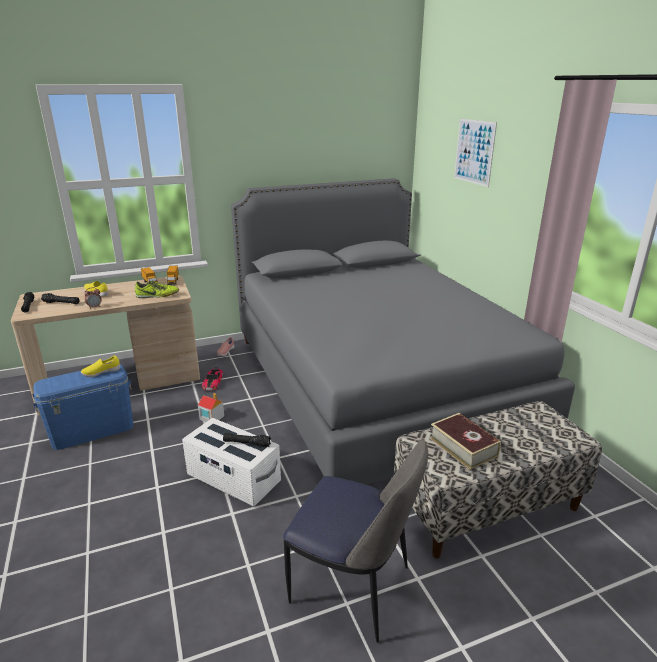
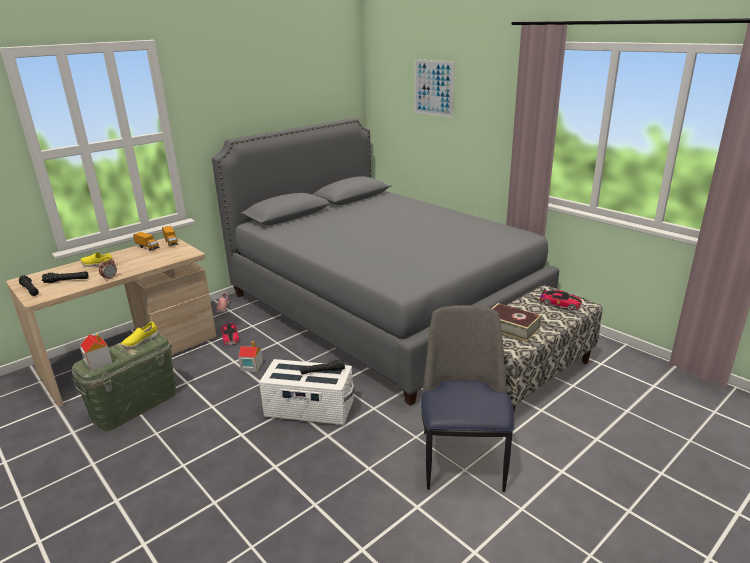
camera: 20 degrees left, 0 degrees up
blue storage box [32,364,133,450] -> green storage box [71,333,177,431]
shoe [135,280,179,298] -> none
chair [283,439,428,643] -> chair turned 90 degrees counterclockwise [421,305,514,492]
none -> toy house [80,334,112,371]
none -> toy car [540,290,582,310]

